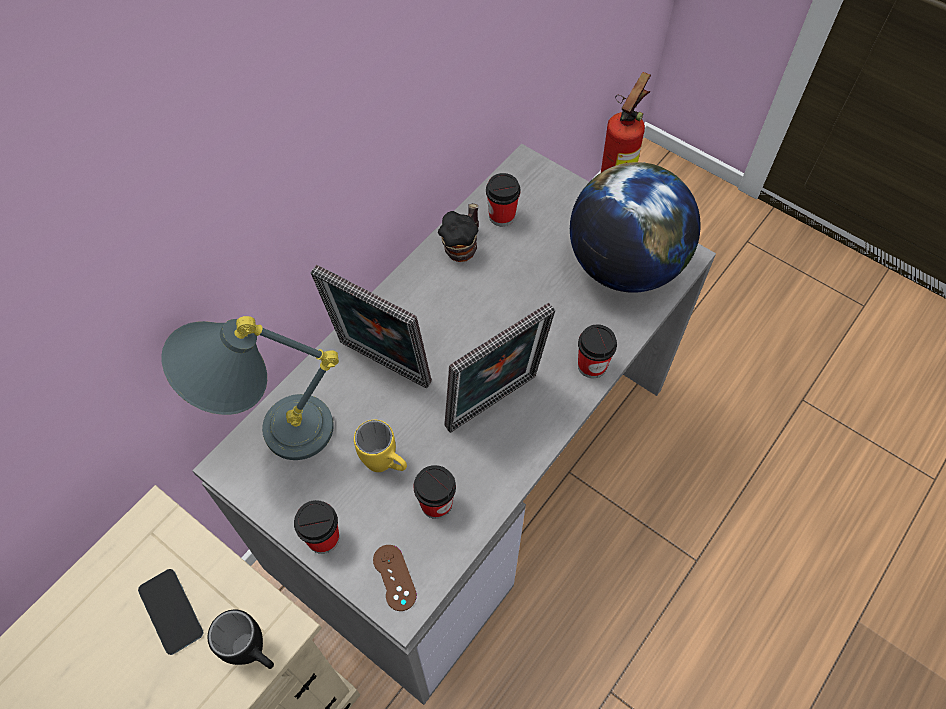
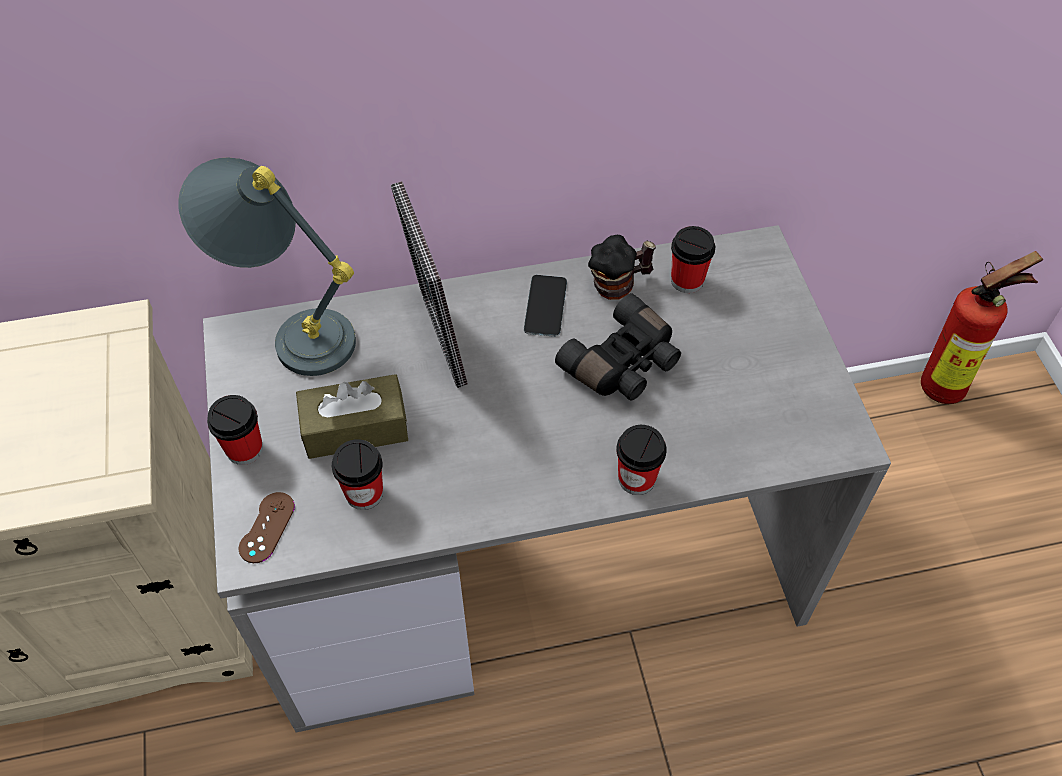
camera: 40 degrees right, 5 degrees down
phone [138,569,203,655] -> phone moved to [524,275,567,337]
black mug [208,609,274,669] -> none
yellow mug [354,420,407,472] -> brown tissue box [296,374,408,459]
picture frame [444,303,555,433] -> none
globe [570,162,701,293] -> none
none -> black binoculars [555,293,681,401]

